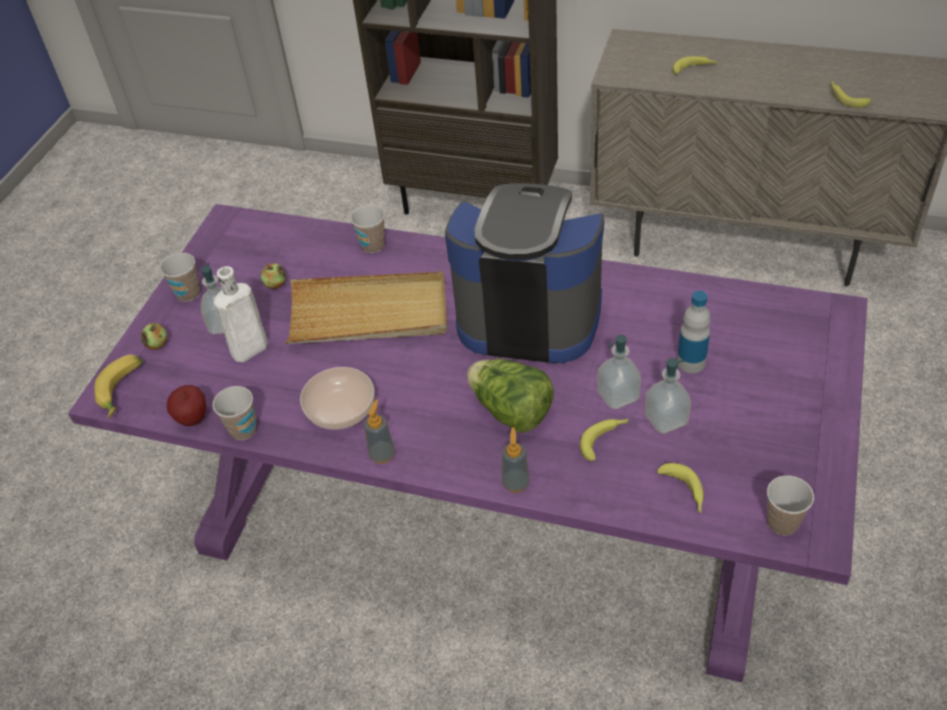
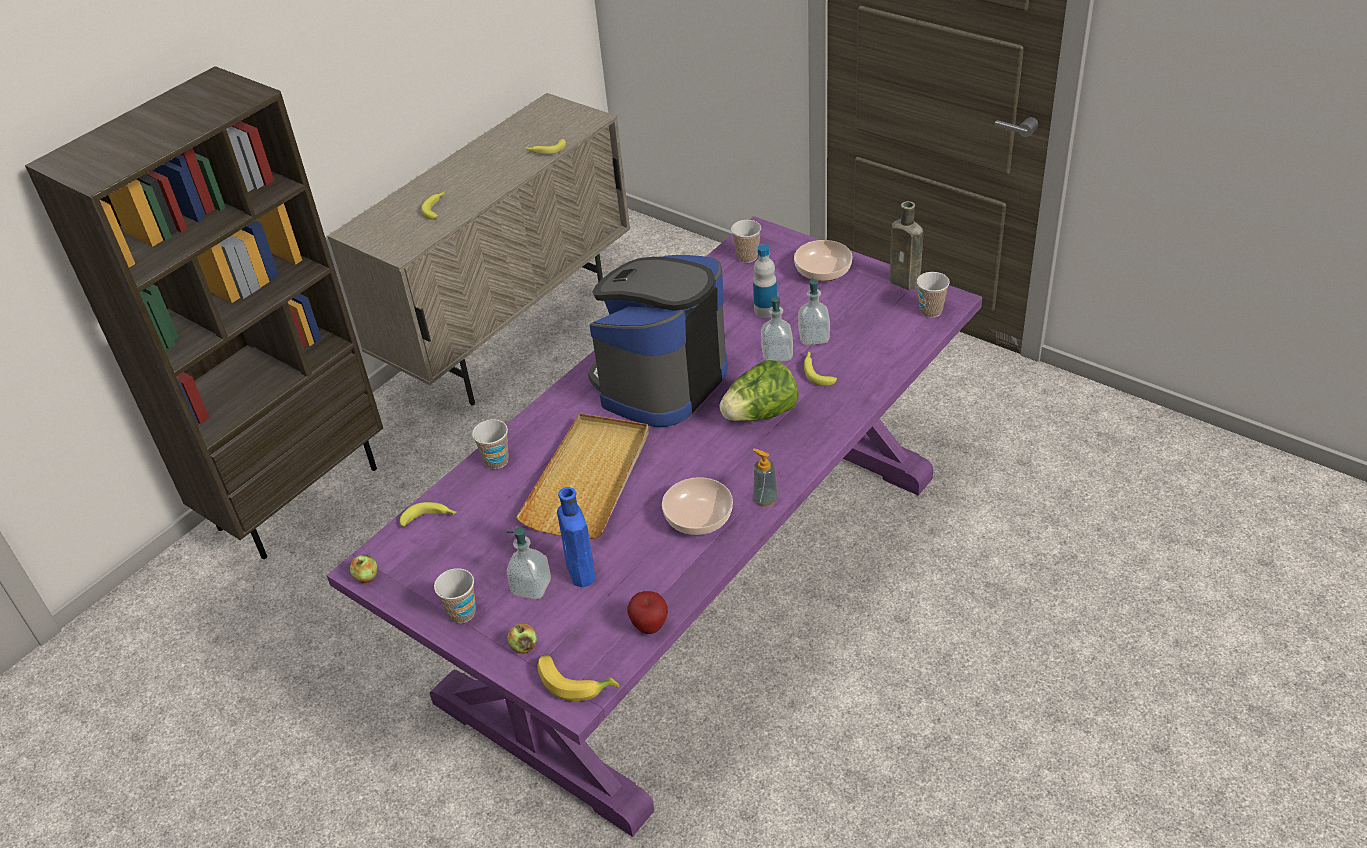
camera: 70 degrees left, 5 degrees down
cup [213,386,257,440] -> cup moved to [731,220,761,263]
white bottle [214,266,268,362] -> blue bottle [557,487,595,587]
apple [261,263,286,289] -> apple moved to [350,555,378,583]
soap dispenser [502,427,530,493] -> none
banana [657,463,704,513] -> banana moved to [400,502,457,527]
none -> bowl [794,240,853,282]
none -> brown bottle [889,201,923,290]

